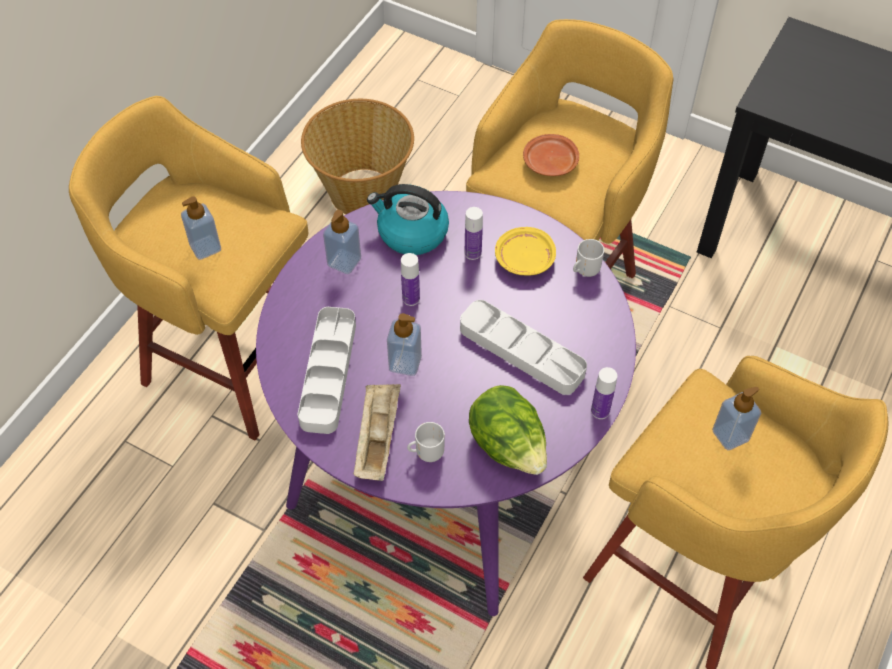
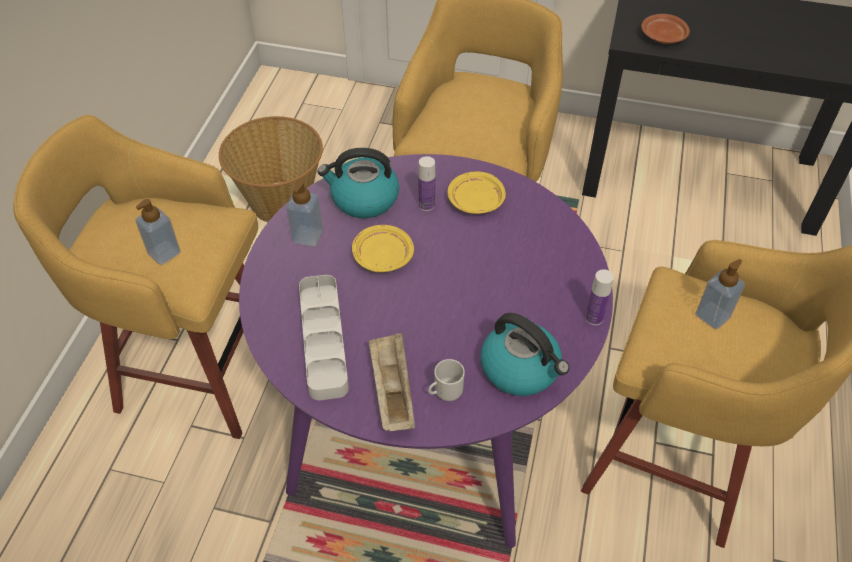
camera: 15 degrees left, 5 degrees down
soap dispenser [387,313,422,376] -> none
bottle [401,253,420,306] -> yellow plate [352,225,414,272]
grey tray [460,300,587,395] -> none
lettuce [469,385,547,475] -> kettle [481,313,570,396]
brown plate [523,134,579,176] -> brown plate moved to [641,14,690,44]
mug [573,239,604,277] -> none

